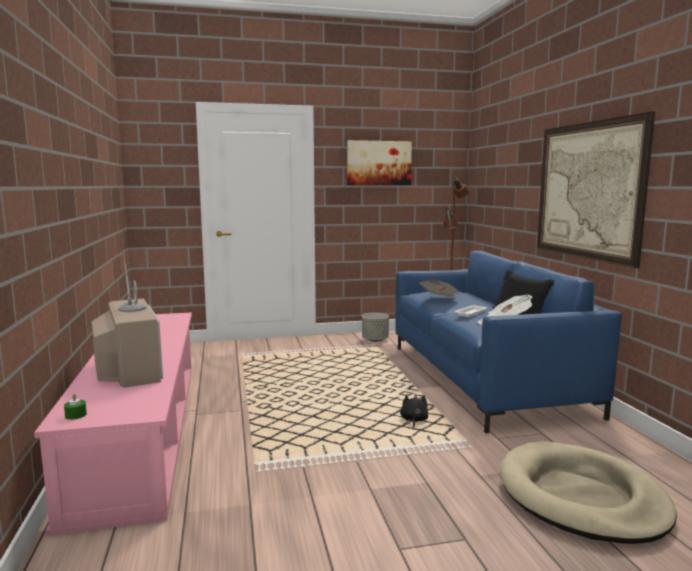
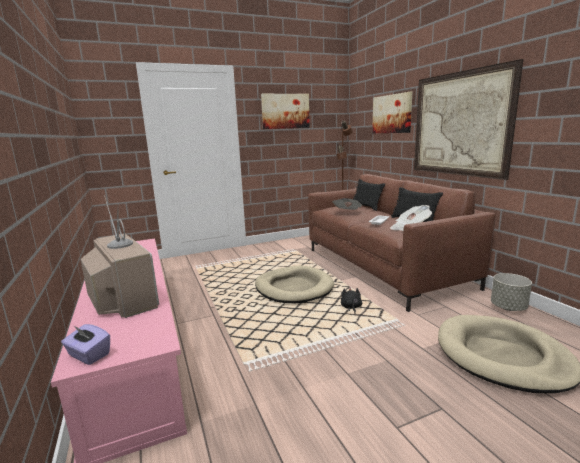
camera: 10 degrees left, 5 degrees up
green candle [64,393,87,420] -> purple tissue box [61,324,110,365]
grey planter [362,312,389,342] -> grey planter moved to [491,273,532,311]
blue sofa [395,251,622,434] -> brown sofa [308,174,496,312]
none -> beige dog bed [255,266,334,303]
none -> black pillow [353,179,385,211]
none -> picture [372,92,412,133]

